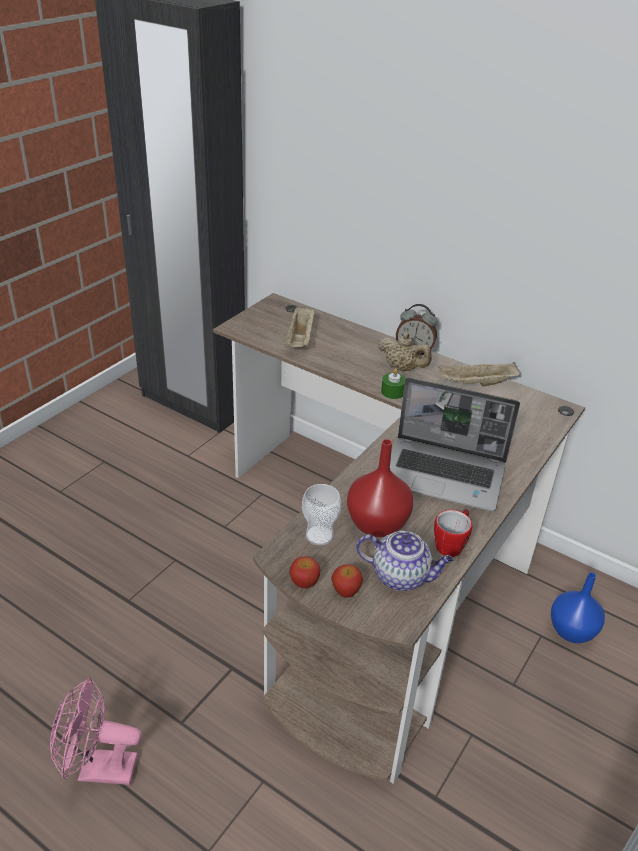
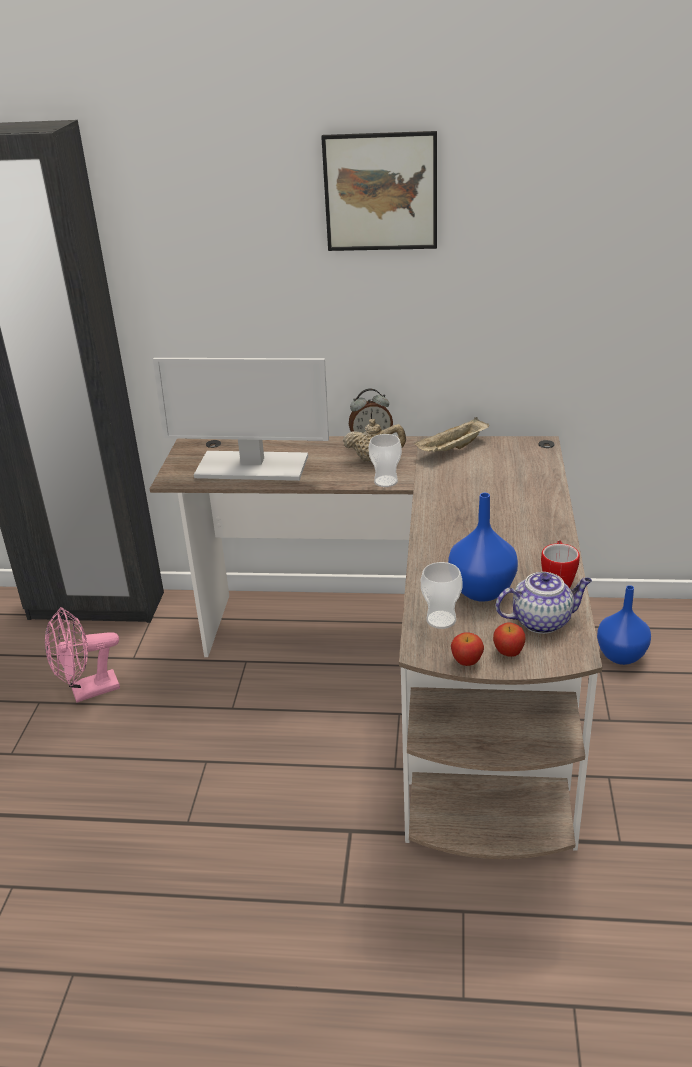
camera: 25 degrees left, 5 degrees down
pink fan [50,677,142,785] -> pink fan moved to [45,607,120,703]
beige tray [284,306,315,347] -> monitor [153,358,329,481]
red vase [347,439,413,537] -> blue vase [448,493,518,602]
green candle [381,368,406,399] -> cup [369,434,402,487]
laptop [390,378,520,512] -> none
none -> picture [321,131,437,251]

